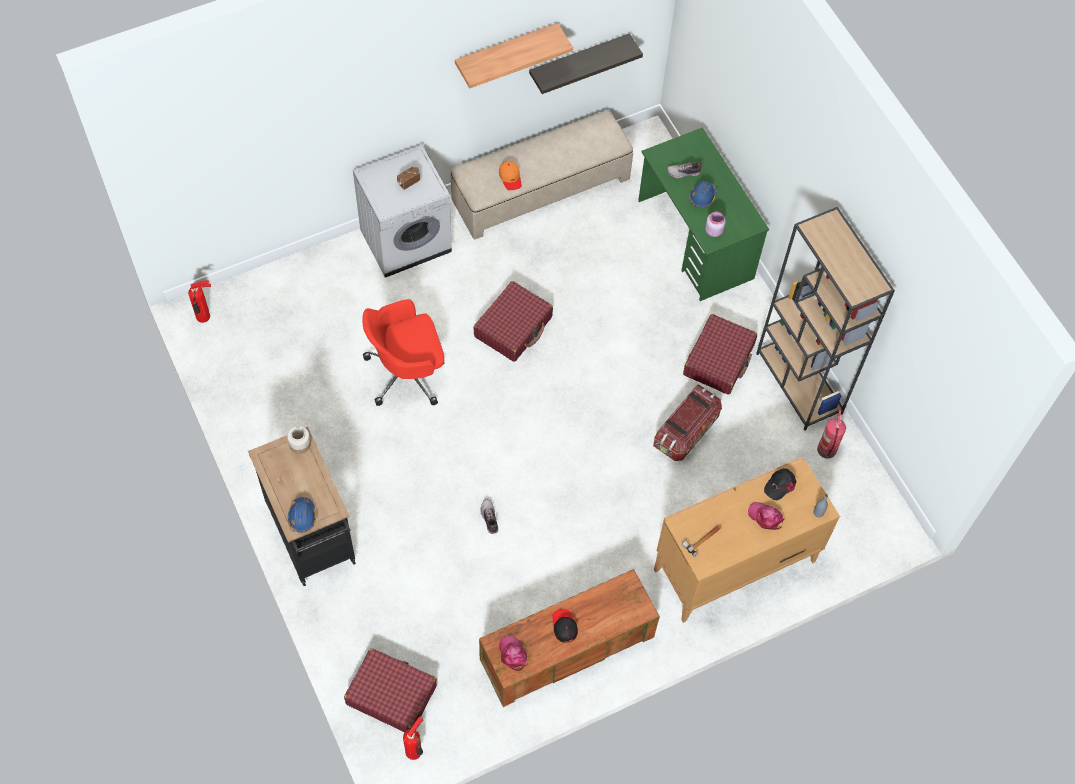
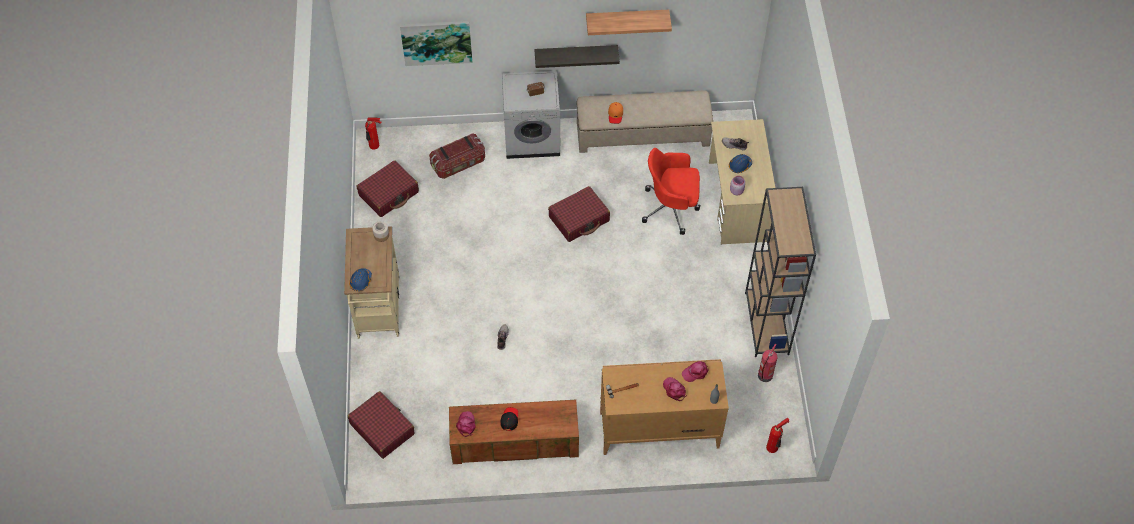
camera: 25 degrees right, 5 degrees down
black cart [248,427,356,586] -> beige cart [344,226,400,339]
red office chair [362,299,444,406] -> red office chair moved to [642,148,701,235]
fire extinguisher [403,716,423,760] -> fire extinguisher moved to [766,418,789,453]
shelf [529,33,643,94] -> shelf moved to [534,45,620,68]
green desk [638,127,769,301] -> beige desk [709,119,775,244]
storage box [653,384,722,461] -> storage box moved to [429,133,485,179]
red suitcase [683,314,757,395] -> red suitcase moved to [356,160,419,217]
black cap [764,468,796,500] -> pink cap [682,361,709,382]
none -> picture [400,21,472,66]

